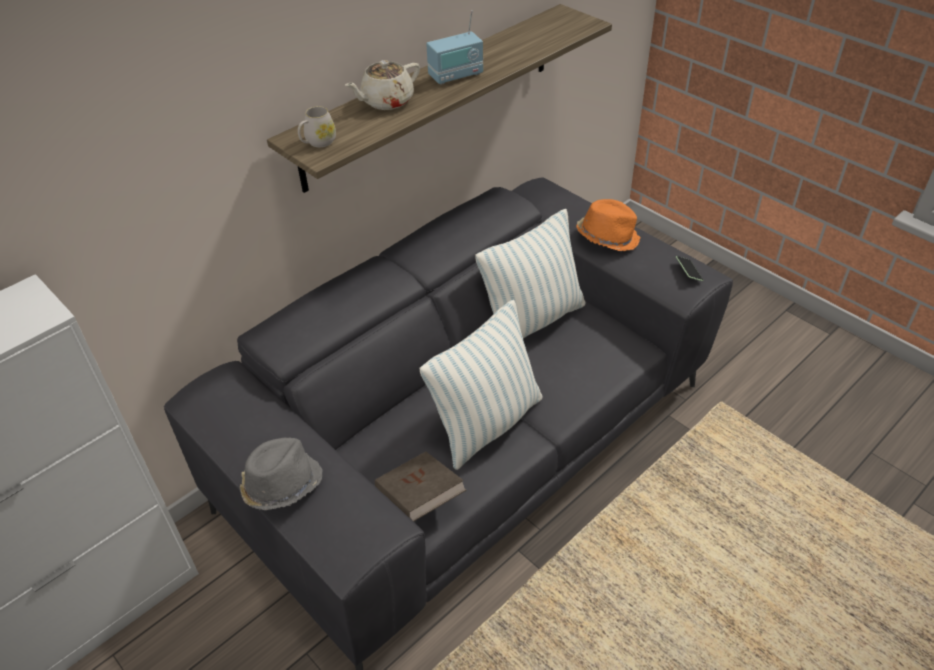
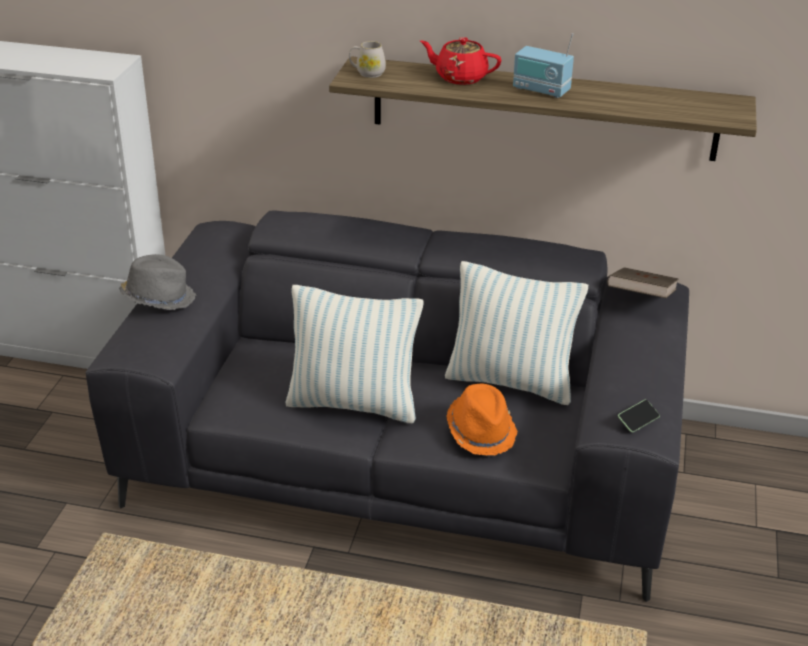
camera: 55 degrees right, 10 degrees down
beige teapot [345,60,420,110] -> red teapot [420,37,501,85]
brown book [375,452,466,522] -> brown book moved to [607,267,679,298]
orange hat [576,199,641,251] -> orange hat moved to [447,384,518,455]

